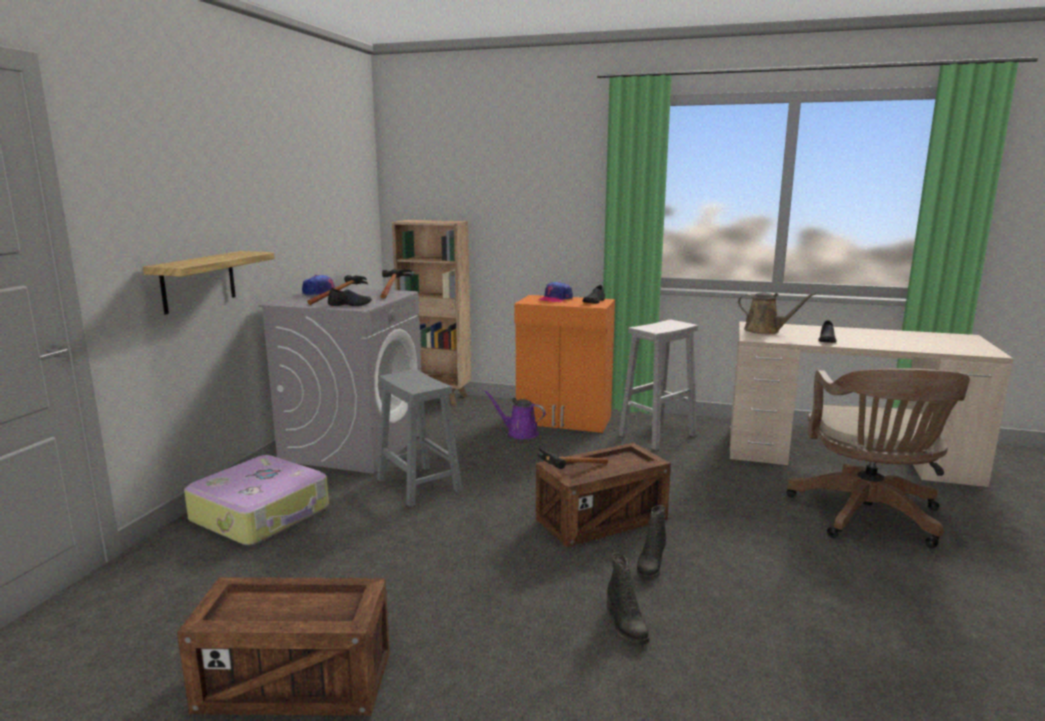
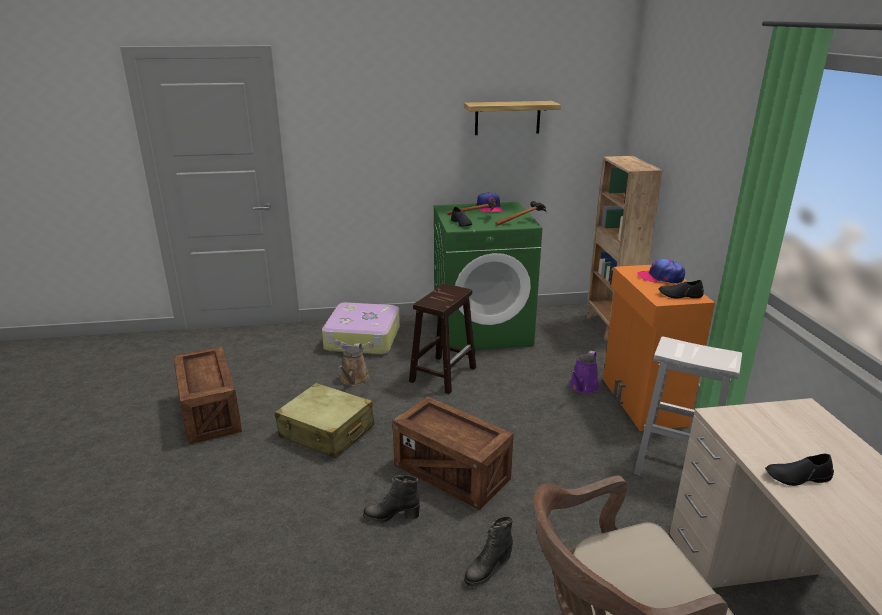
camera: 65 degrees right, 10 degrees up
shelf [143,251,275,315] -> shelf moved to [464,101,561,135]
grey washing machine [259,288,421,474] -> green washing machine [433,202,542,352]
grey stool [377,369,463,507] -> brown stool [409,283,476,394]
purple watering can [484,390,546,439] -> purple watering can turned 150 degrees counterclockwise [569,351,600,394]
hammer [537,447,608,469] -> none
black boot [607,553,649,645] -> black boot moved to [464,516,513,586]
brown watering can [738,292,816,334] -> brown watering can moved to [339,343,370,386]
none -> beige suitcase [275,383,374,458]

